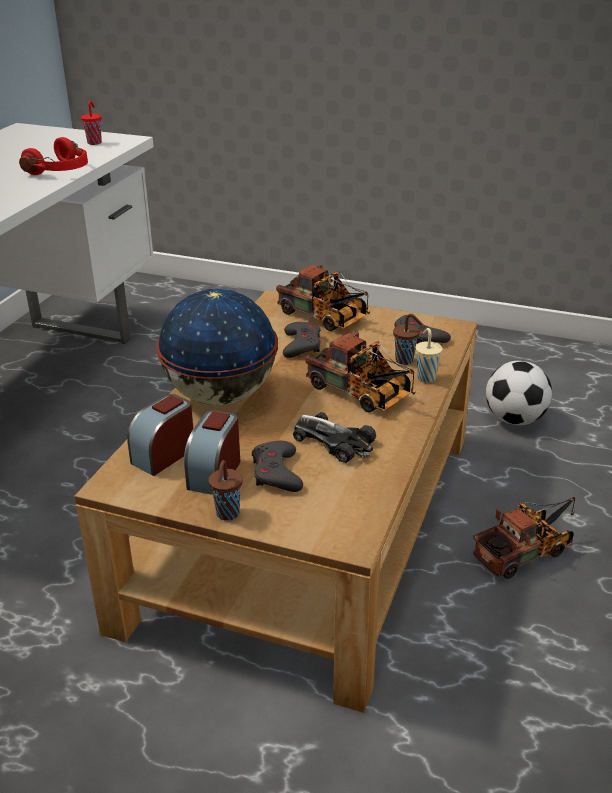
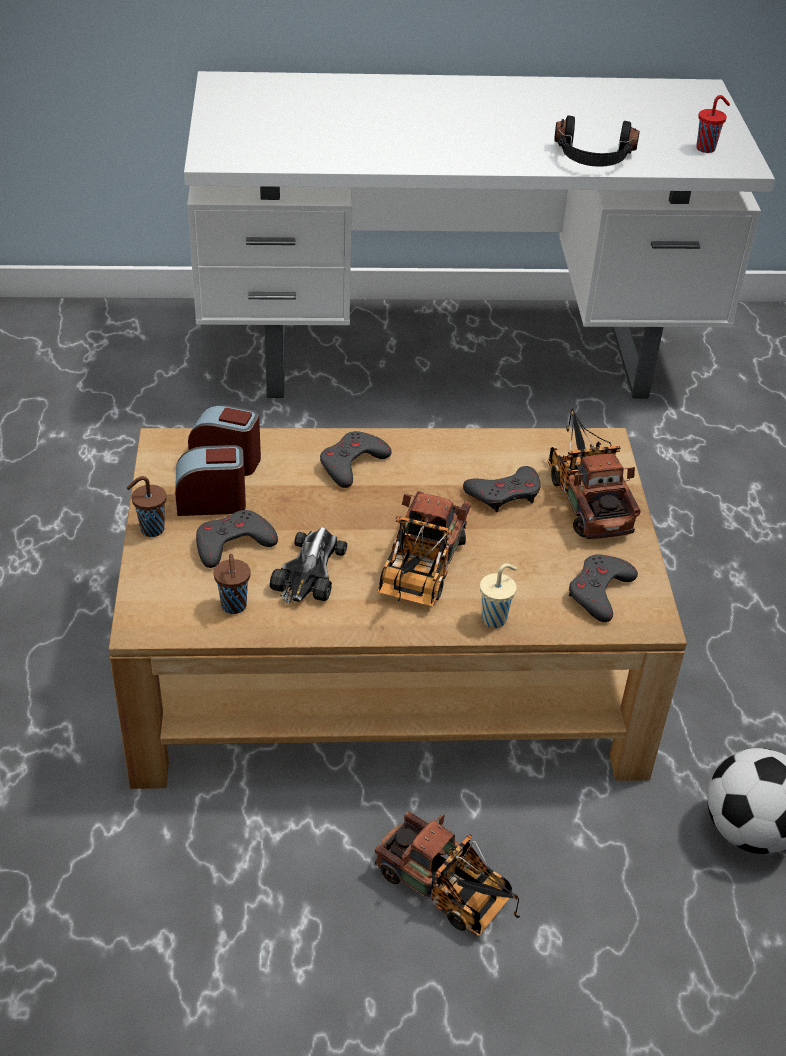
camera: 65 degrees right, 10 degrees up
red headphones [19,137,88,175] -> black headphones [554,116,640,167]
globe [156,289,278,405] -> grey game controller [320,431,392,488]
toy truck [276,265,370,331] -> toy truck turned 150 degrees clockwise [547,409,641,539]
brown cup [393,314,423,365] -> brown cup moved to [214,554,251,614]

